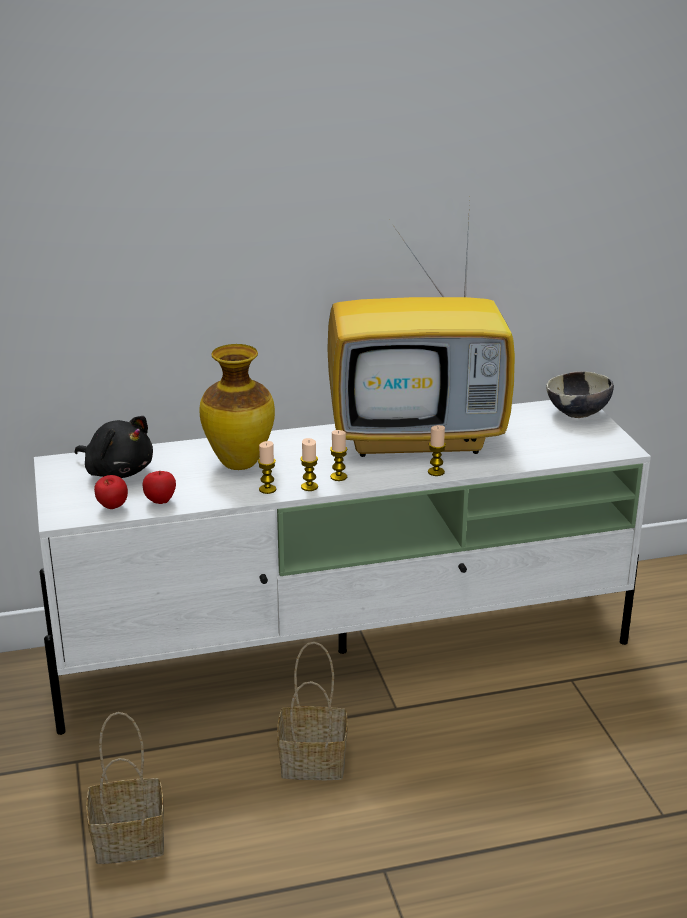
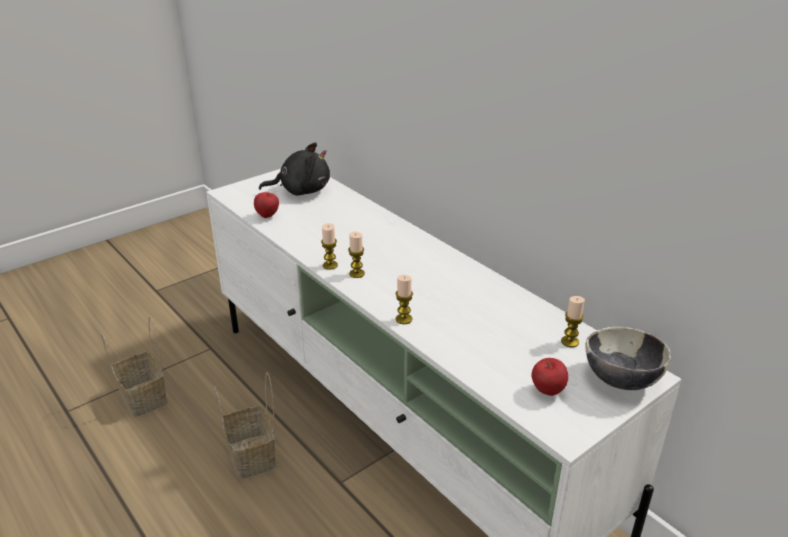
camera: 65 degrees right, 5 degrees up
black plush toy [75,416,153,478] -> black plush toy turned 105 degrees counterclockwise [259,142,330,196]
apple [94,475,128,509] -> apple moved to [531,358,568,396]
vase [199,344,275,470] -> none
candle [258,441,276,494] -> candle moved to [561,296,585,347]
television [327,202,515,457] -> none

